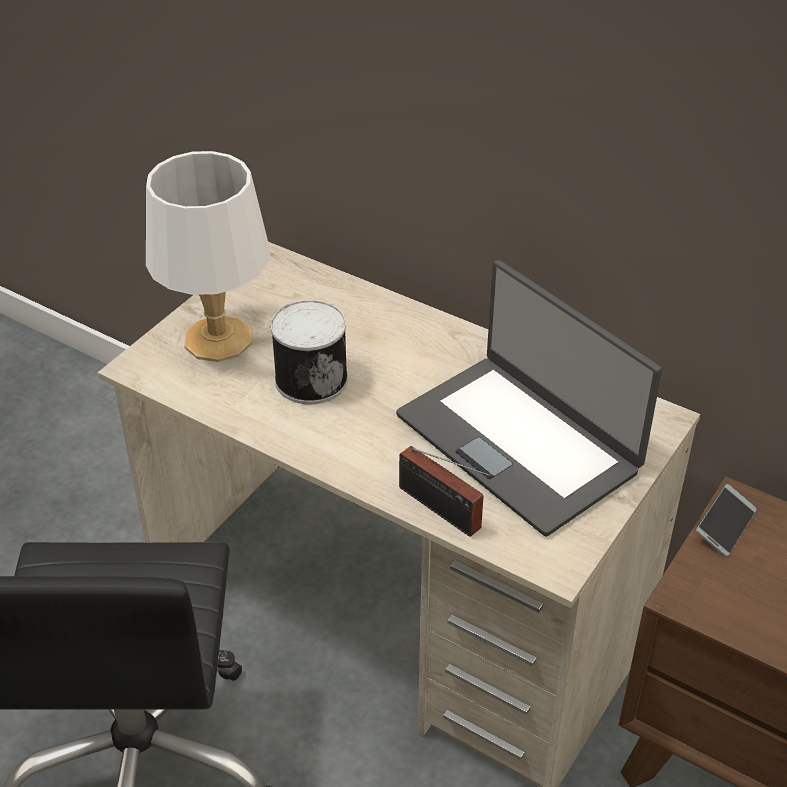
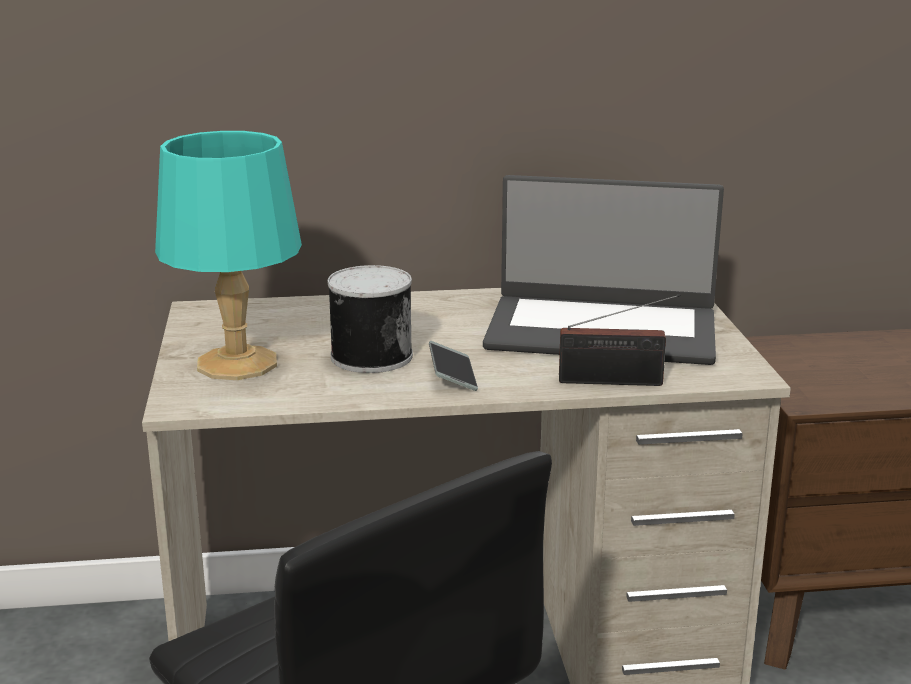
camera: 40 degrees left, 20 degrees down
white table lamp [146,151,270,362] -> turquoise table lamp [155,131,302,380]
phone [696,484,757,557] -> phone moved to [429,341,478,391]

